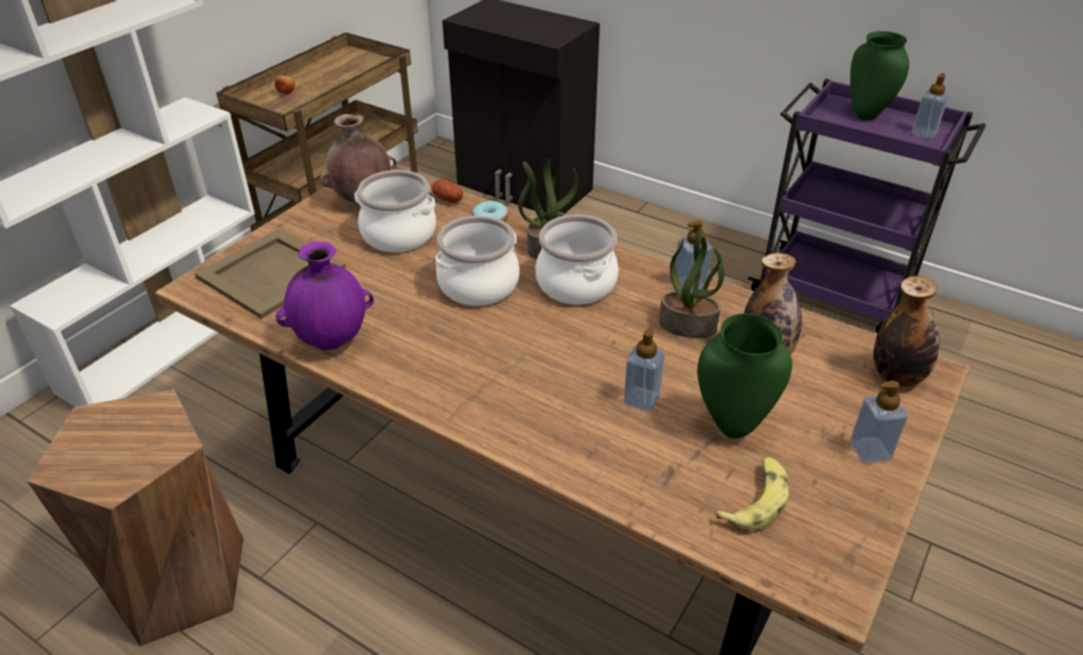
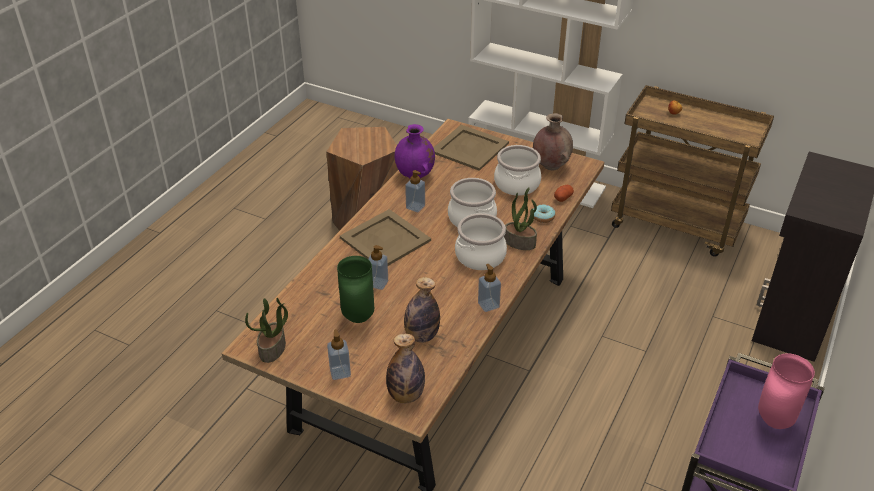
camera: 85 degrees right, 0 degrees up
potted plant [659,228,724,338] -> potted plant moved to [245,298,288,363]
banana [715,457,789,530] -> none
green vase [850,31,909,120] -> pink vase [758,353,815,429]
soap dispenser [912,73,949,139] -> soap dispenser moved to [405,170,425,212]
none -> beige tray [340,209,431,266]

